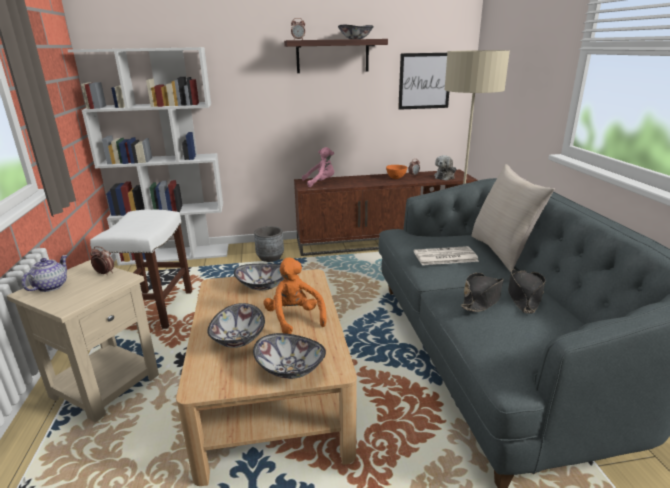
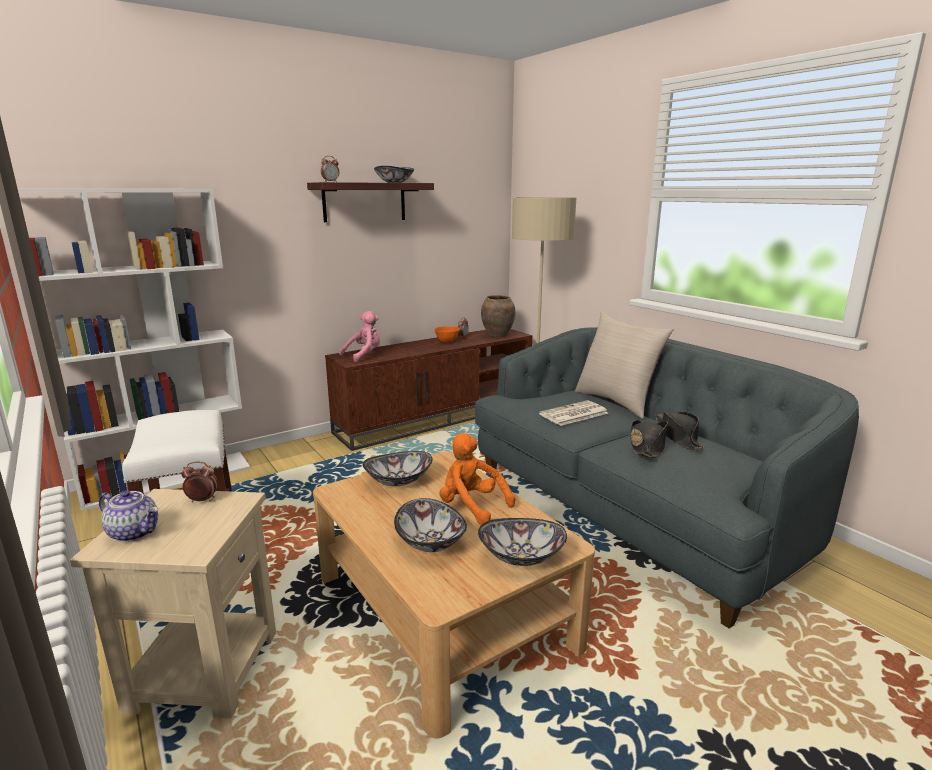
camera: 25 degrees left, 5 degrees down
teapot [22,255,68,292] -> teapot turned 120 degrees clockwise [99,490,158,542]
grey planter [254,226,284,262] -> none
picture [398,53,449,110] -> none
plush toy [434,155,456,181] -> brown vase [481,295,515,337]

